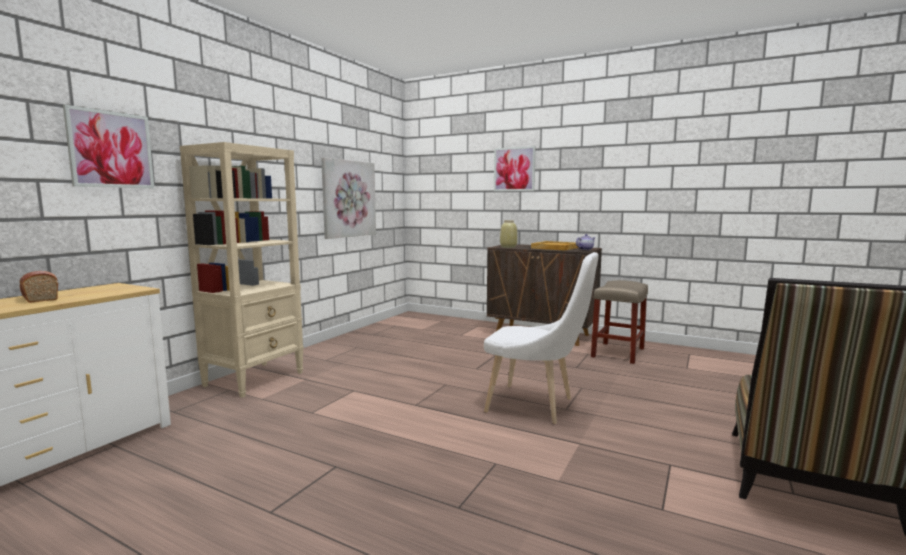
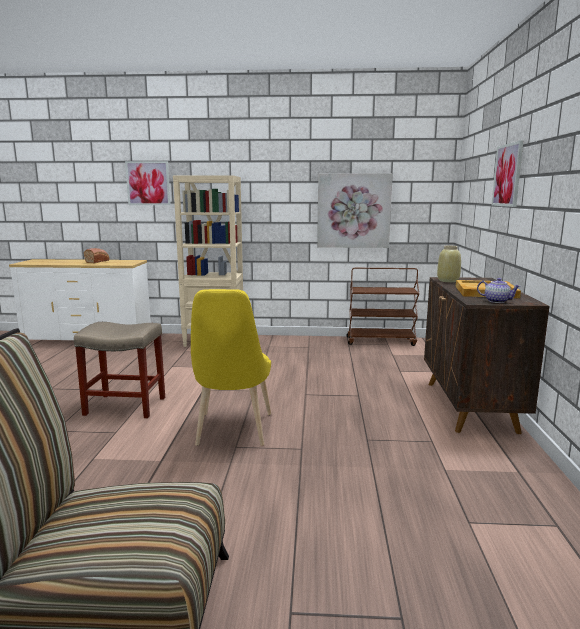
camera: 65 degrees right, 5 degrees up
white chair [484,252,599,424] -> yellow chair [191,289,271,446]
beige stool [591,280,648,364] -> beige stool moved to [74,322,165,418]
none -> brown cart [347,268,419,346]

